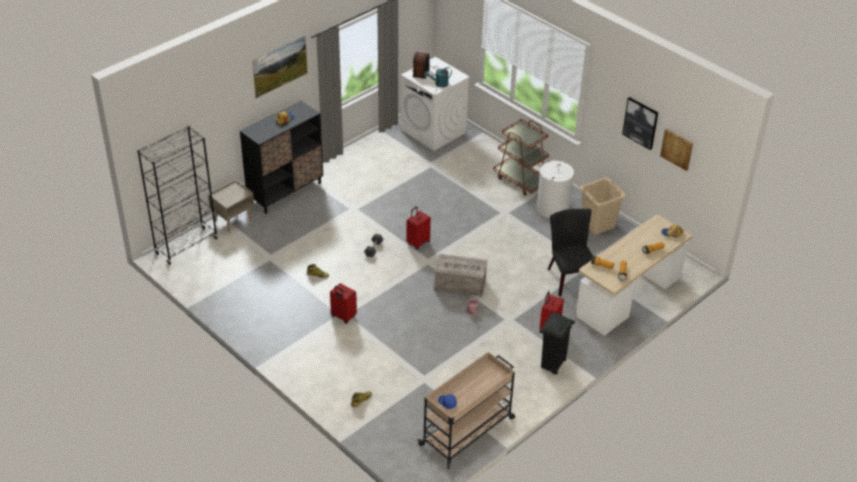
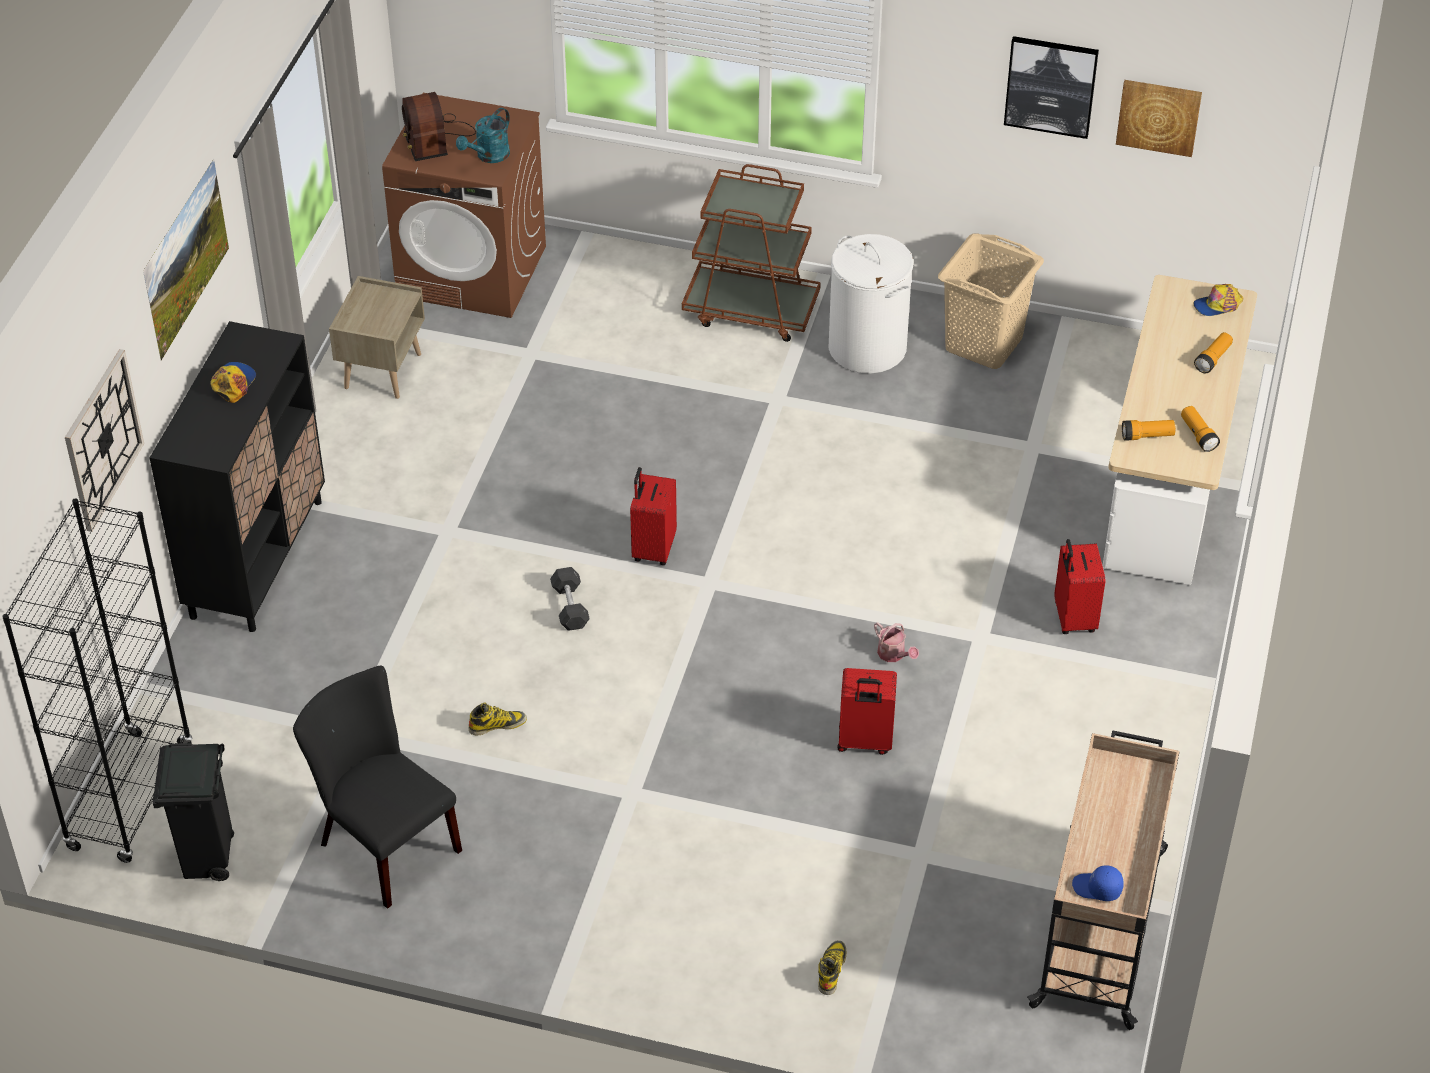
camera: 30 degrees left, 5 degrees up
beige nightstand [208,179,254,233] -> beige nightstand moved to [329,276,425,399]
red suitcase [330,283,357,324] -> red suitcase moved to [837,668,897,755]
white washing machine [401,57,470,151] -> brown washing machine [382,93,546,318]
crate [434,254,487,297] -> none
black trash can [540,313,575,374] -> black trash can moved to [153,743,234,881]
black chair [548,209,593,296] -> black chair moved to [293,666,462,909]
none -> wall clock [65,349,144,532]

